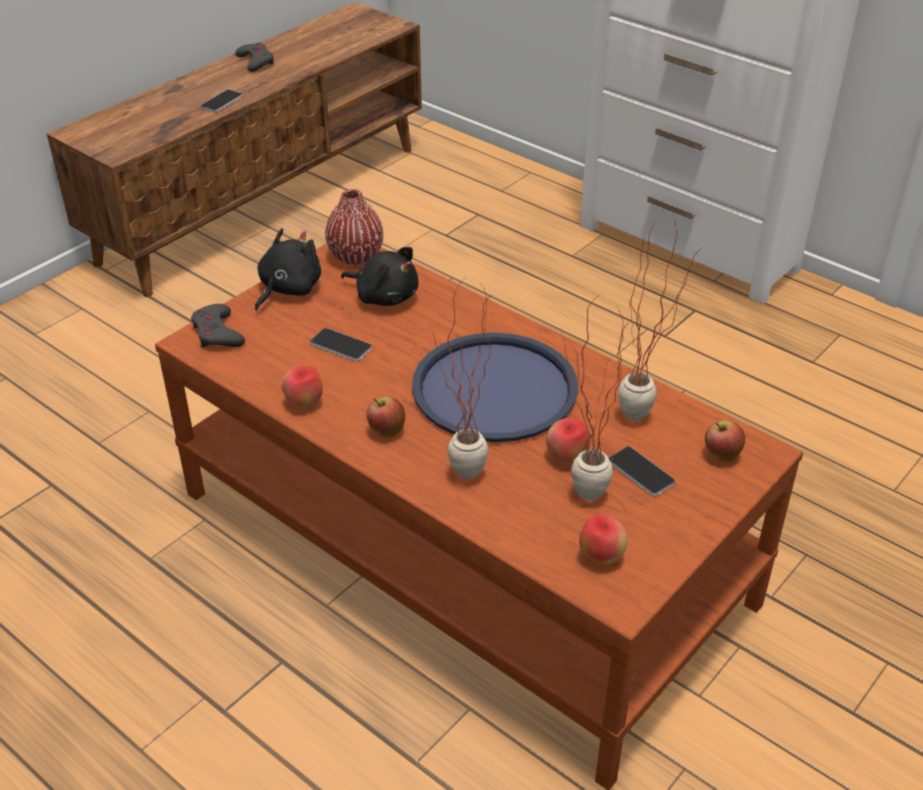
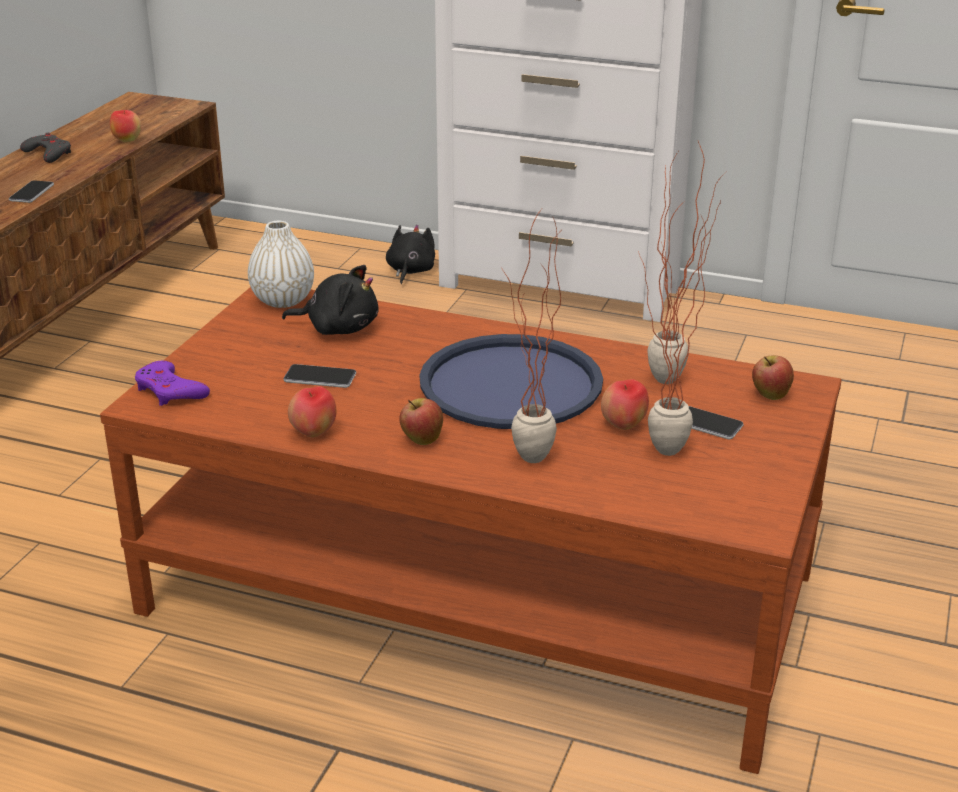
camera: 20 degrees left, 10 degrees down
grey game controller [191,304,245,347] -> purple game controller [135,361,210,406]
black plush toy [255,228,321,311] -> black plush toy moved to [386,225,435,284]
red vase [325,189,383,265] -> white vase [248,221,314,308]
apple [579,514,628,564] -> apple moved to [110,110,142,143]

